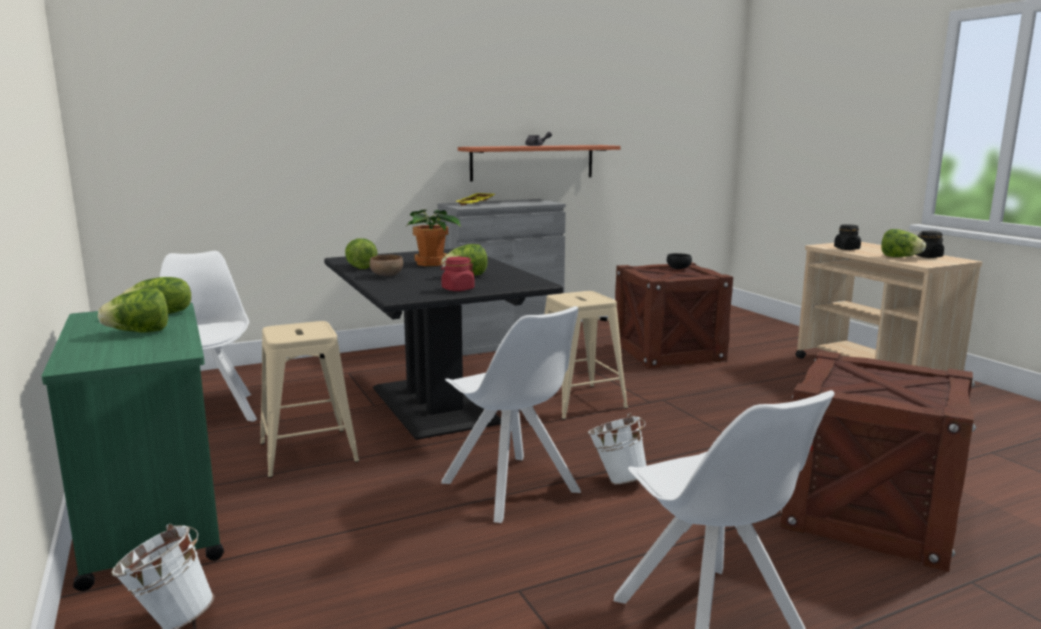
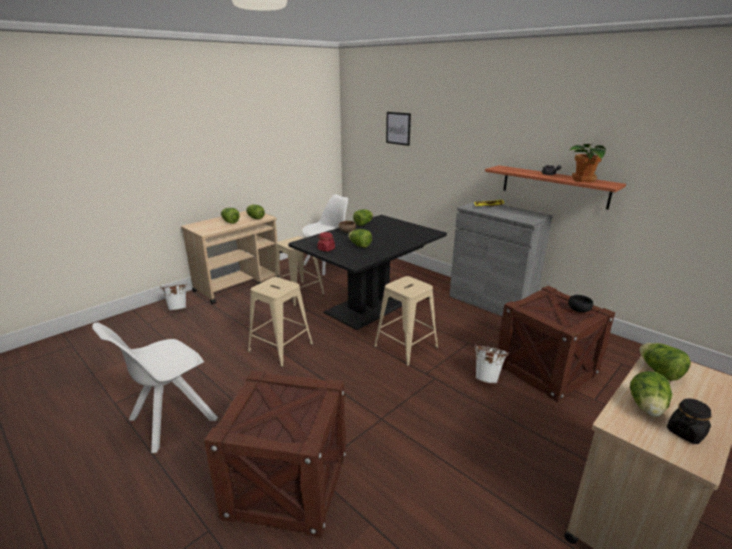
camera: 70 degrees right, 10 degrees up
green cart [42,303,224,591] -> beige cart [181,211,280,304]
potted plant [406,209,461,266] -> potted plant moved to [569,144,606,183]
white chair [441,306,581,523] -> beige stool [248,277,313,367]
white bucket [588,414,646,484] -> white bucket moved to [475,344,509,383]
black jar [834,224,861,250] -> lettuce [639,343,691,381]
none -> picture [386,112,411,146]

